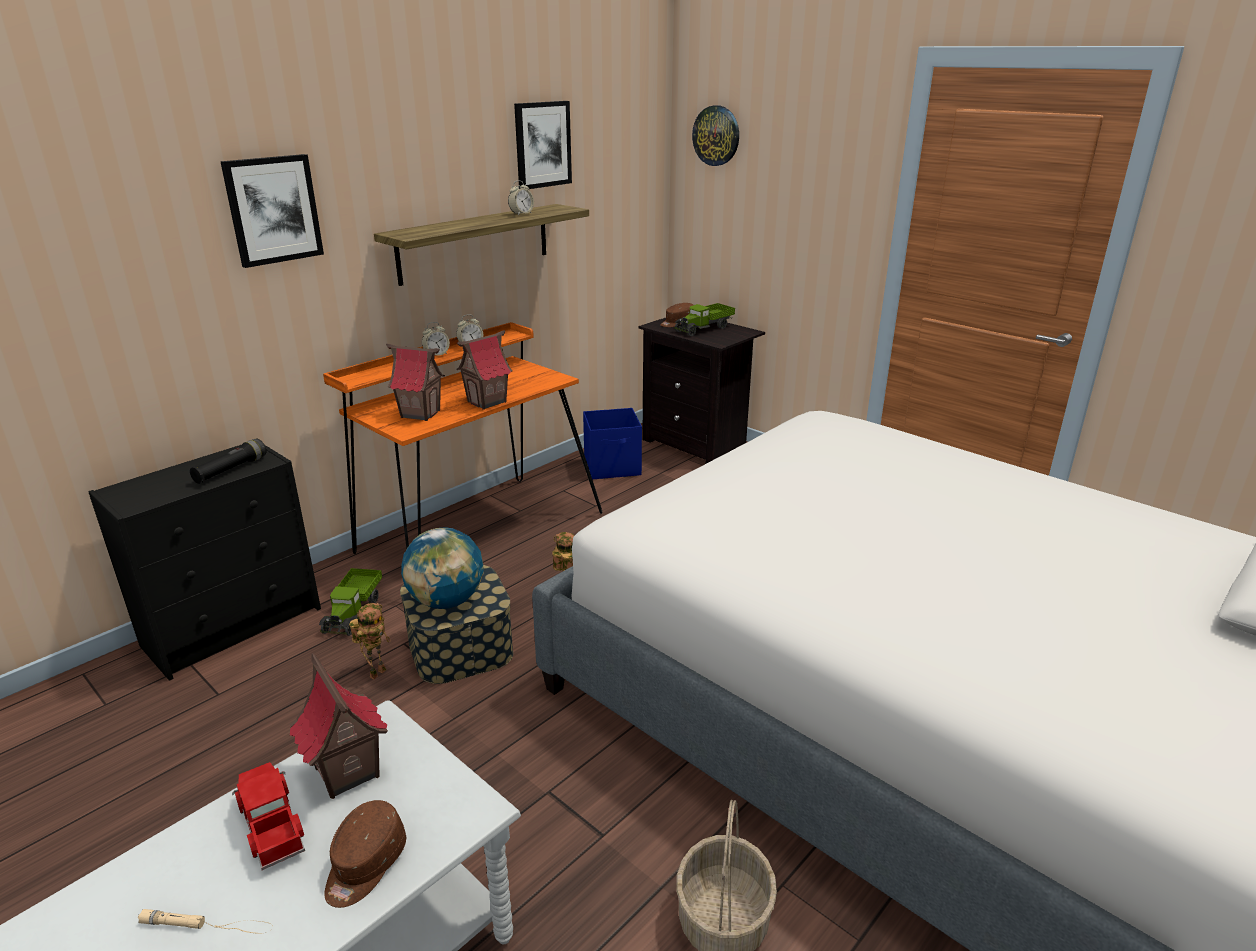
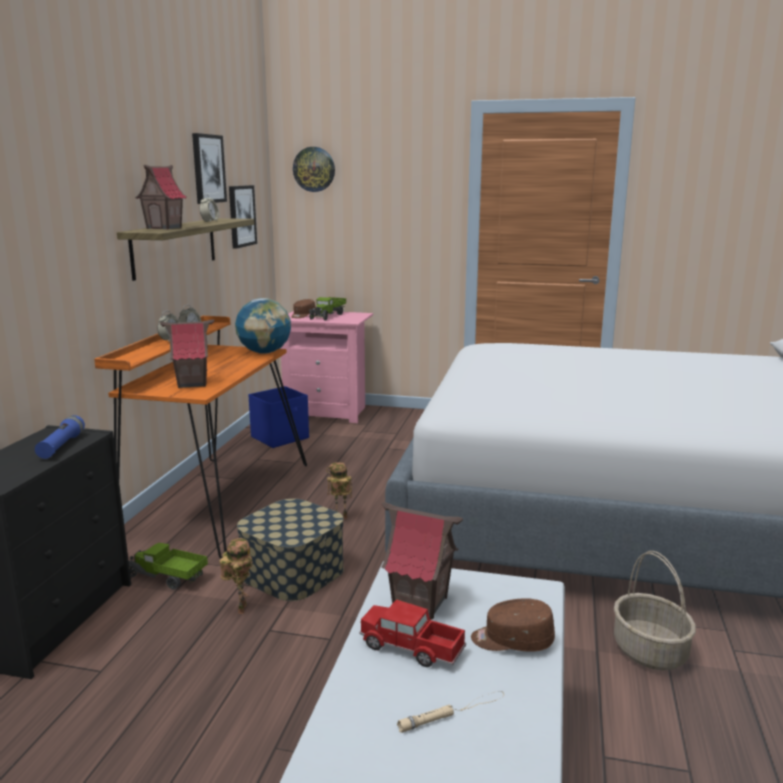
camera: 30 degrees left, 10 degrees down
black flashlight [190,438,266,484] -> blue flashlight [35,415,85,459]
picture [220,154,324,268] -> picture moved to [229,185,257,249]
toy truck [319,568,382,636] -> toy truck turned 135 degrees clockwise [129,543,208,590]
brown cap [324,800,406,908] -> brown cap turned 105 degrees clockwise [471,598,555,652]
globe [401,527,484,609] -> globe moved to [235,298,291,354]
toy house [456,330,513,410] -> toy house moved to [135,165,187,229]
black nightstand [638,318,765,464] -> pink nightstand [281,311,373,423]

